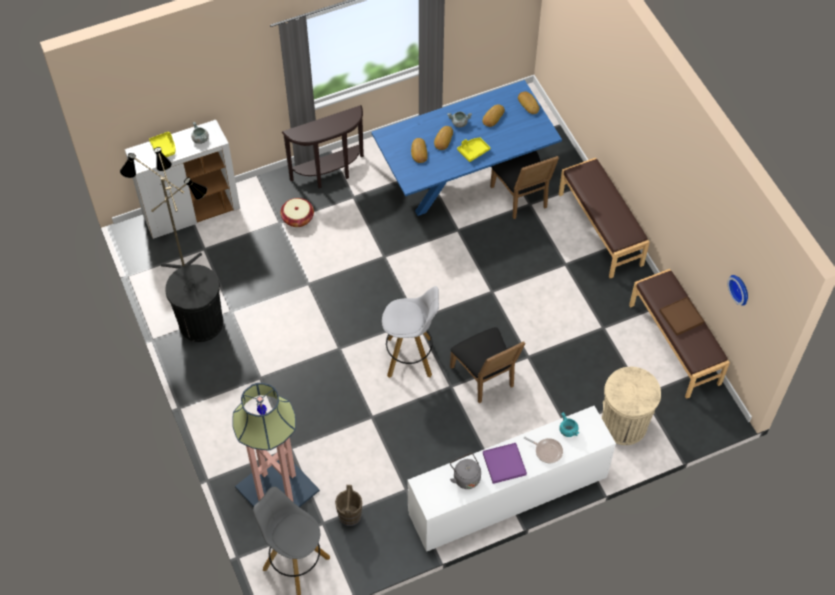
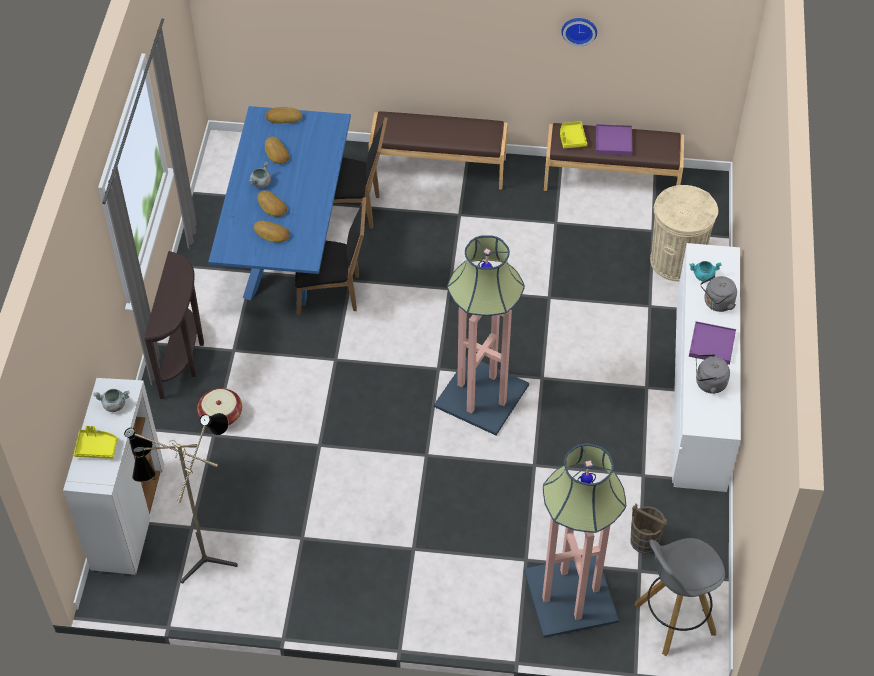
camera: 60 degrees left, 5 degrees down
black trash can [165,265,223,342] -> none
white stool [382,286,439,378] -> floor lamp [434,235,529,435]
black chair [450,327,525,403] -> black chair moved to [295,197,366,315]
yellow tray [457,138,490,162] -> yellow tray moved to [560,121,587,148]
frying pan [524,437,563,463] -> grey kettle [701,275,737,312]
brown tray [659,297,704,336] -> purple tray [595,124,632,155]
wall clock [727,275,748,306] -> wall clock moved to [561,18,597,47]

